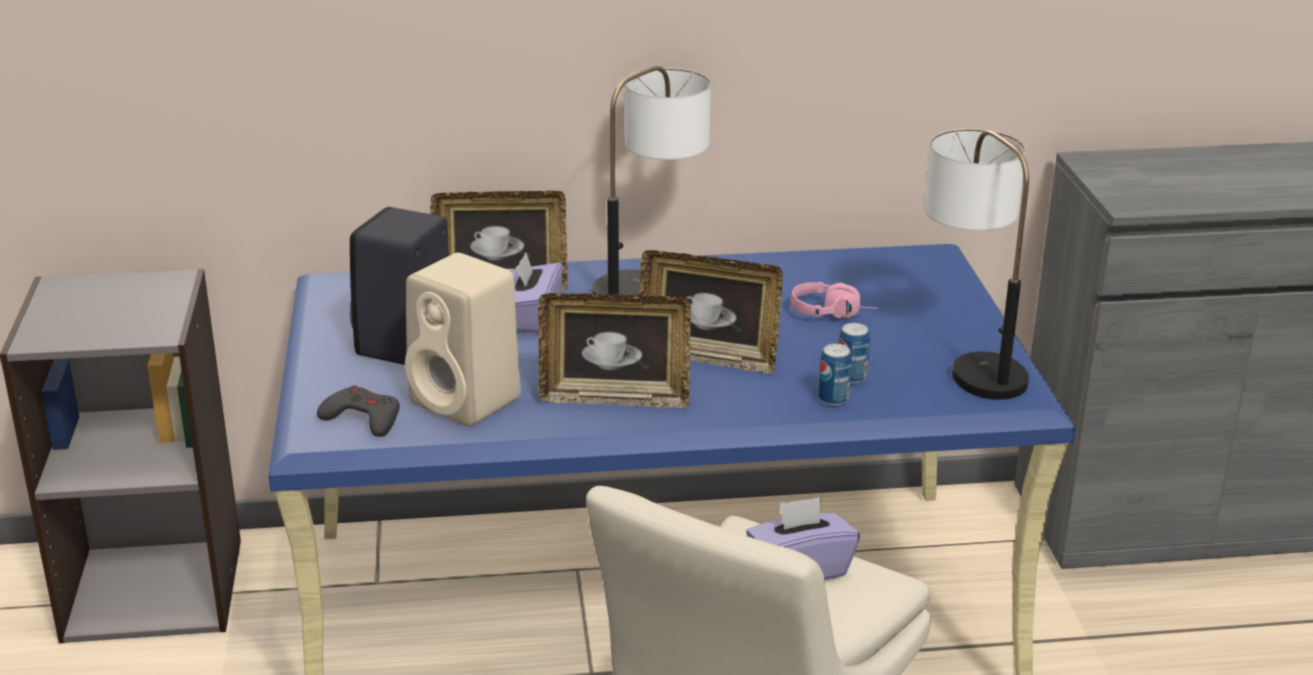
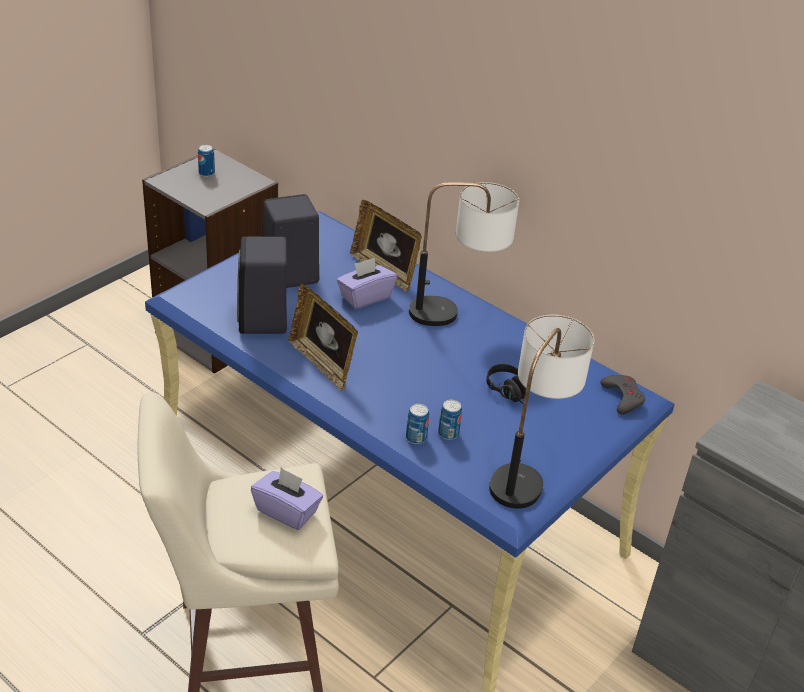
camera: 45 degrees right, 10 degrees up
grey game controller [317,385,400,437] -> grey game controller moved to [601,375,645,415]
beige speaker [405,253,521,427] -> black speaker [237,237,287,334]
picture frame [639,250,783,374] -> none
pink headphones [791,282,878,318] -> black headphones [486,364,526,404]
none -> can [198,145,215,177]

